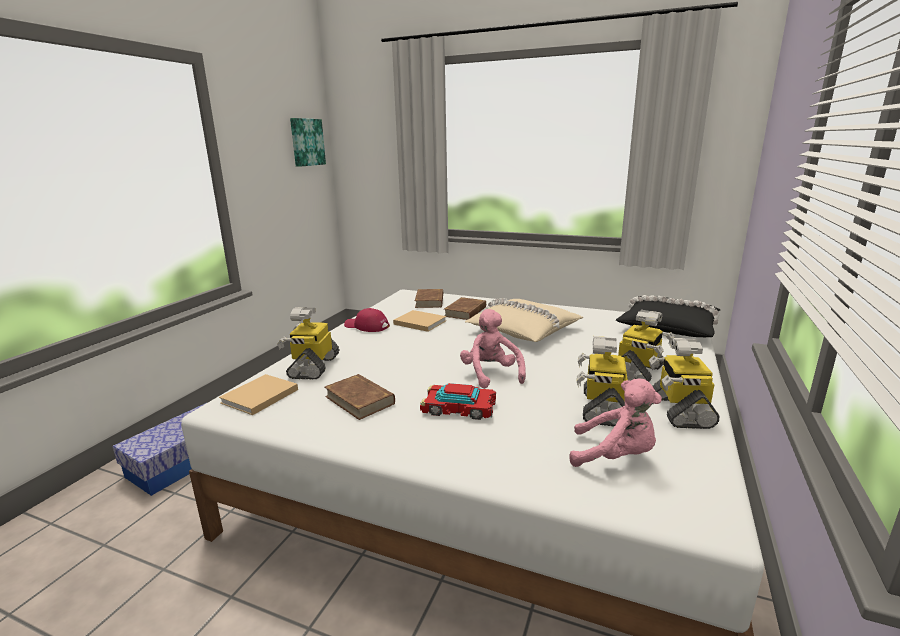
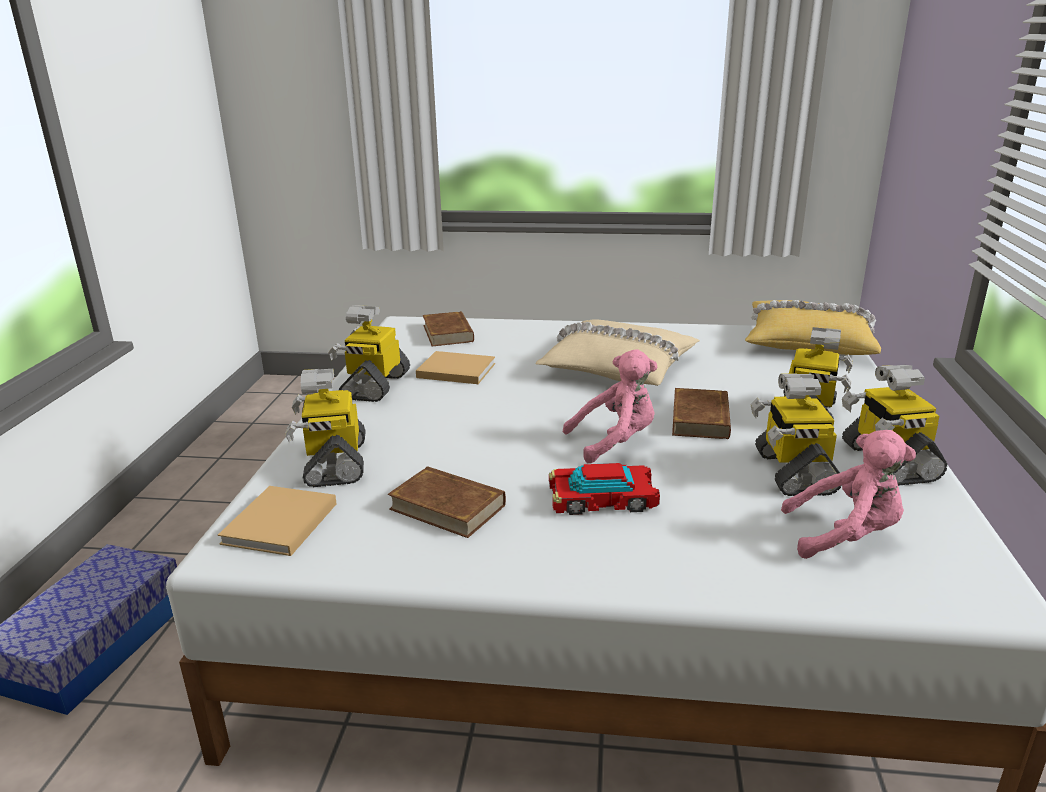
camera: 15 degrees left, 5 degrees up
picture [290,118,326,167] -> none
red cap [344,308,390,332] -> toy robot [328,305,410,402]
brown book [444,297,486,320] -> brown book moved to [672,388,731,439]
pink plush toy [460,309,526,389] -> pink plush toy turned 105 degrees clockwise [563,349,657,464]
black pillow [616,295,720,337] -> yellow pillow [745,300,881,355]

